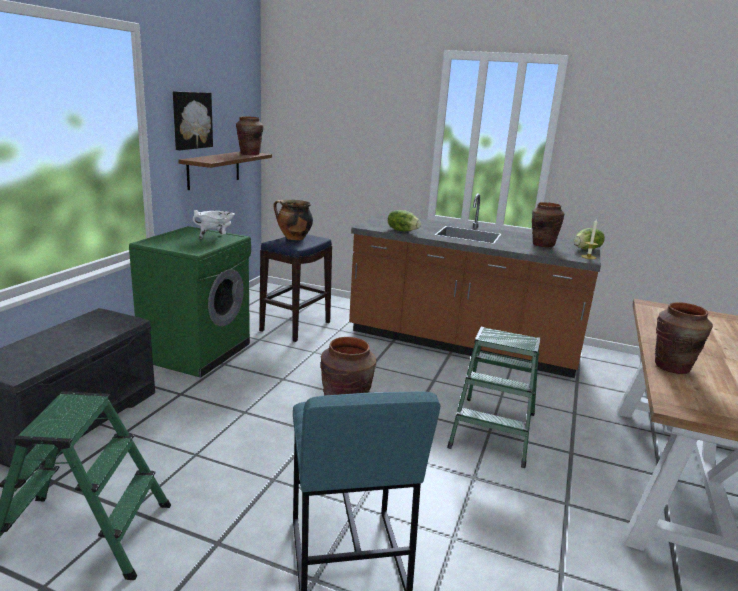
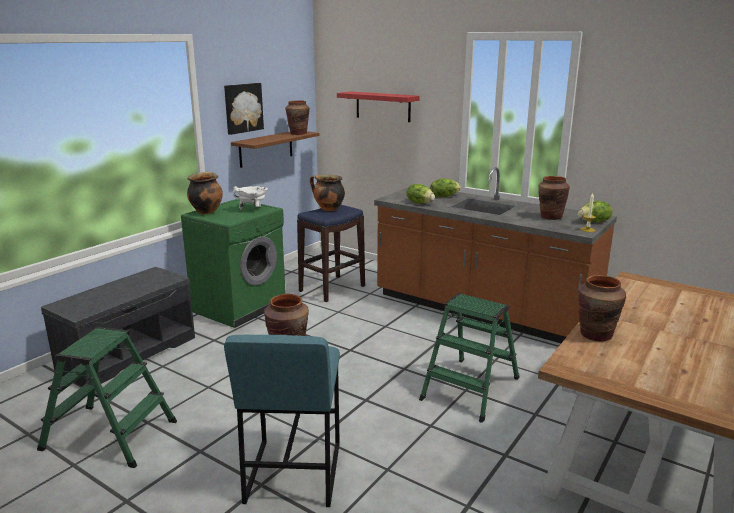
camera: 15 degrees right, 0 degrees up
none -> cooking pot [187,172,223,214]
none -> red shelf [337,91,420,122]
none -> lettuce [430,179,461,197]

